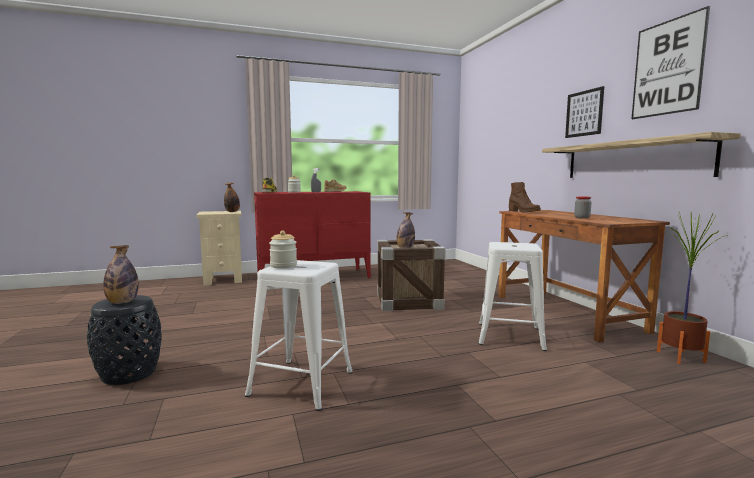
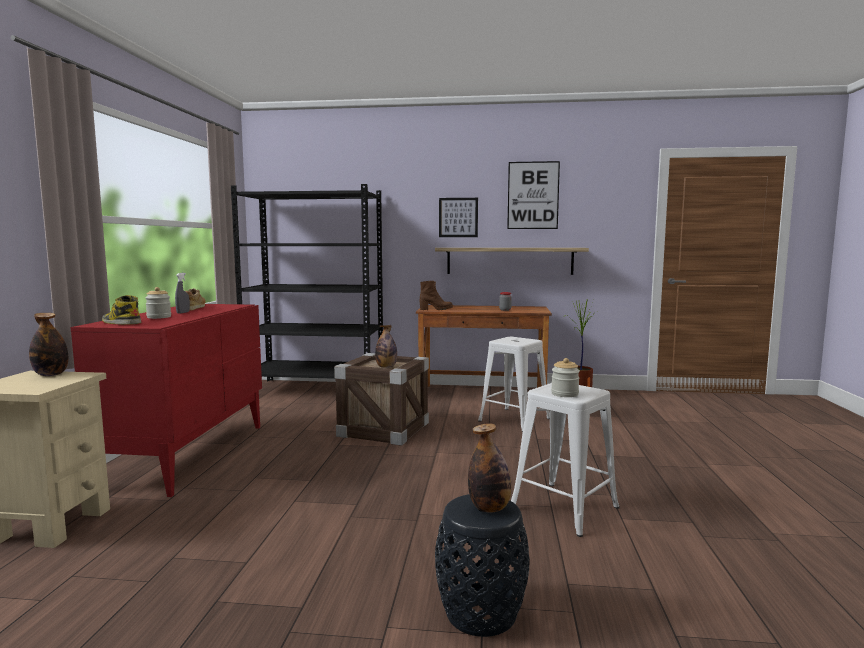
camera: 65 degrees left, 0 degrees up
none -> black bookcase [231,184,383,381]

